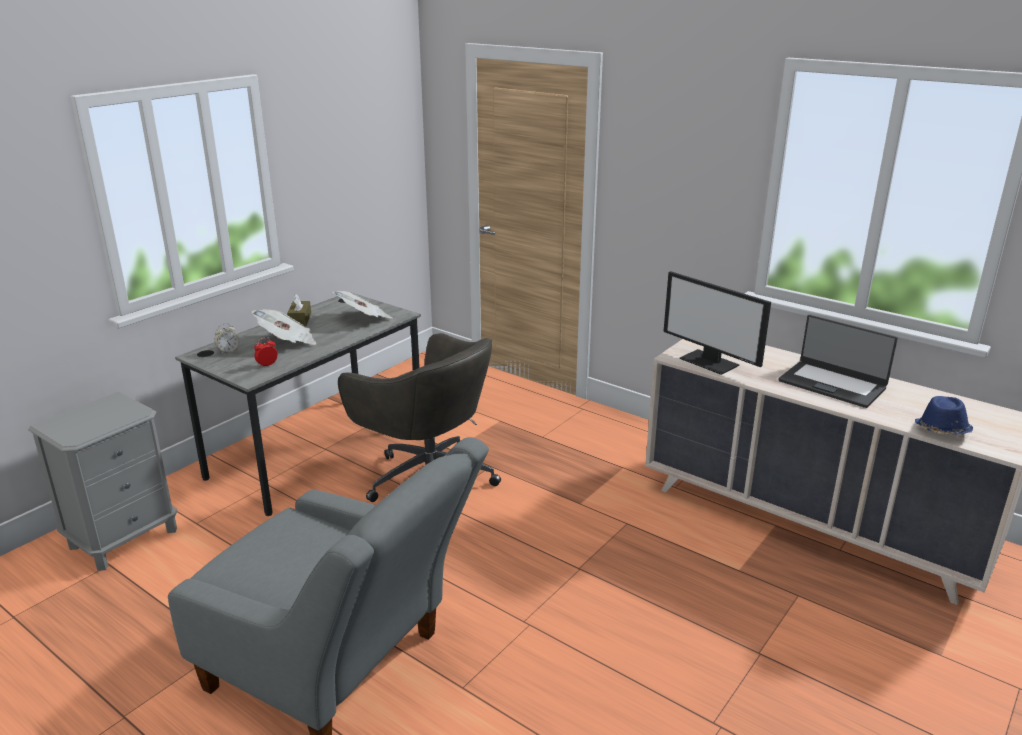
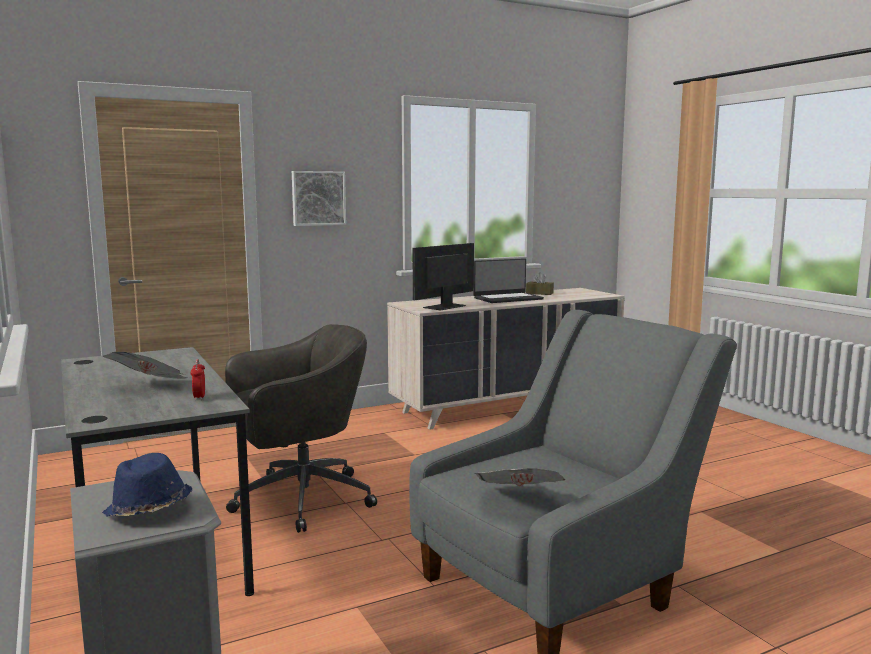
camera: 65 degrees left, 15 degrees down
alarm clock [214,323,239,354] -> none
brown tissue box [287,294,311,326] -> brown tissue box moved to [526,272,554,295]
newspaper [332,291,392,318] -> newspaper moved to [475,468,565,486]
monitor [663,271,771,375] -> monitor turned 150 degrees clockwise [413,243,474,311]
blue hat [915,396,973,435] -> blue hat moved to [102,453,193,517]
none -> picture [292,171,346,226]

